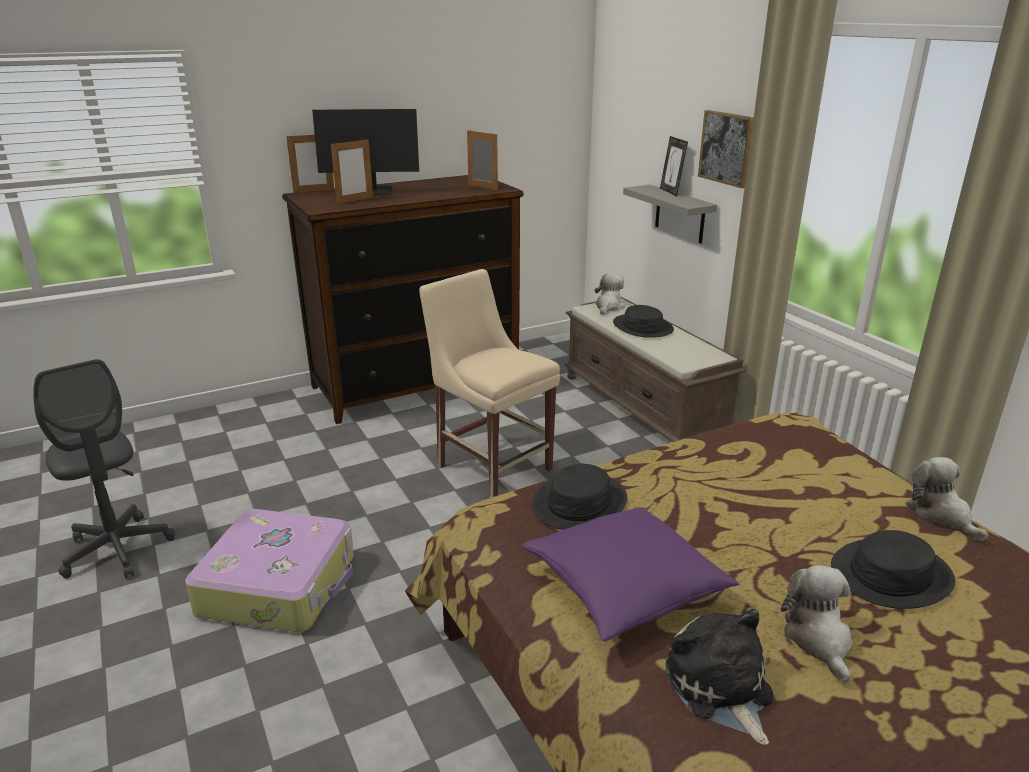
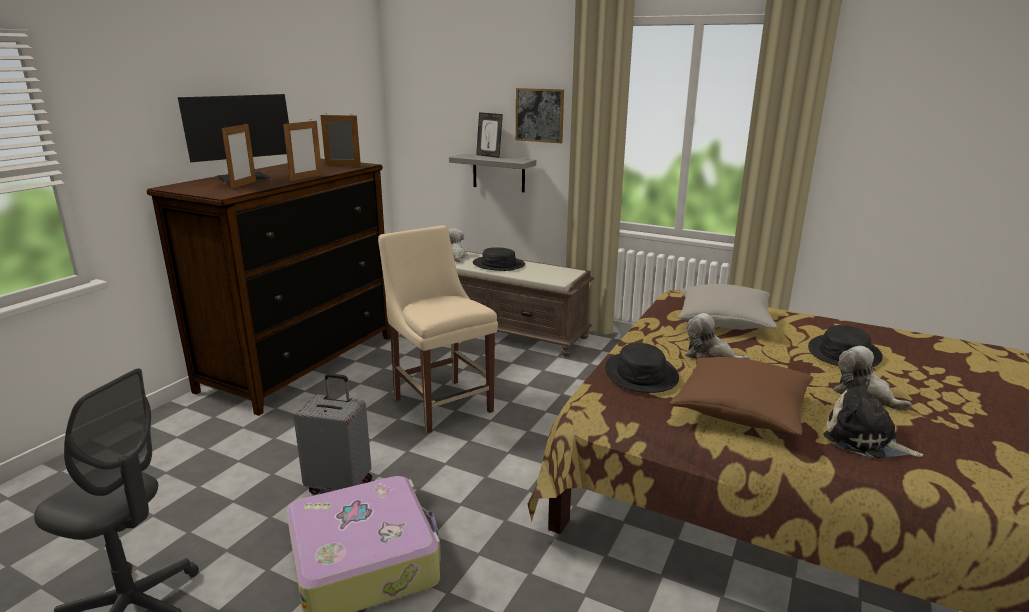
camera: 35 degrees left, 5 degrees down
picture frame [286,134,334,193] -> picture frame moved to [283,120,322,181]
beige chair [419,269,560,498] -> beige chair turned 45 degrees clockwise [378,225,498,433]
purple pillow [522,507,740,642] -> brown pillow [670,357,814,436]
plush toy [905,457,988,541] -> plush toy moved to [685,313,750,360]
none -> grey suitcase [294,373,372,495]
none -> grey pillow [679,284,777,329]

